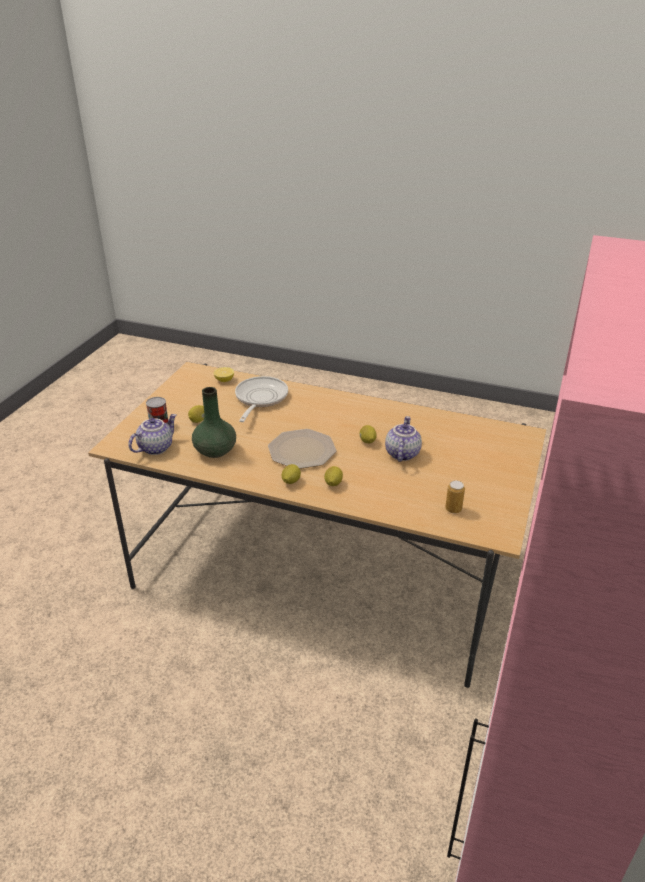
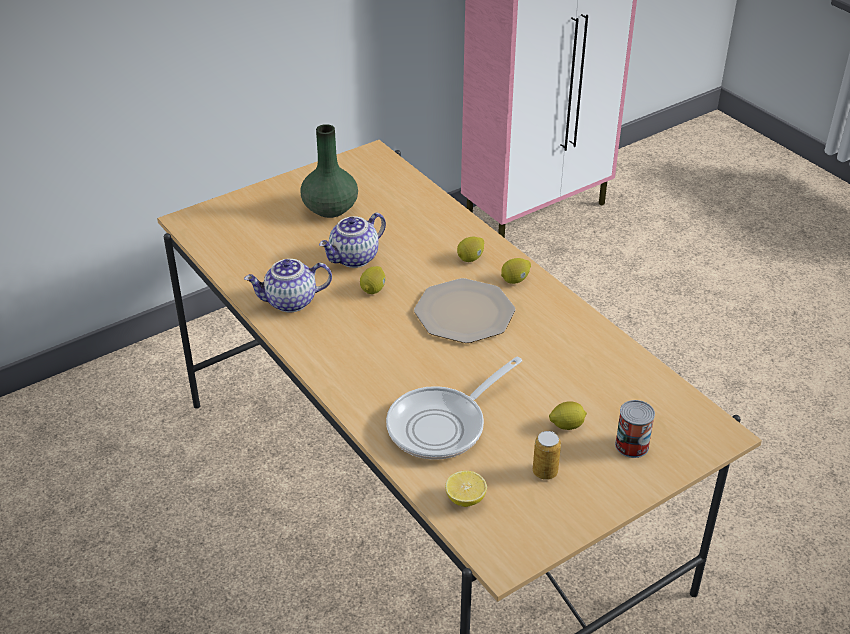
camera: 145 degrees left, 5 degrees up
teapot [128,414,177,455] -> teapot moved to [244,259,332,313]
green vase [192,387,236,458] -> green vase moved to [300,124,358,218]
can [445,481,465,513] -> can moved to [533,431,561,480]

